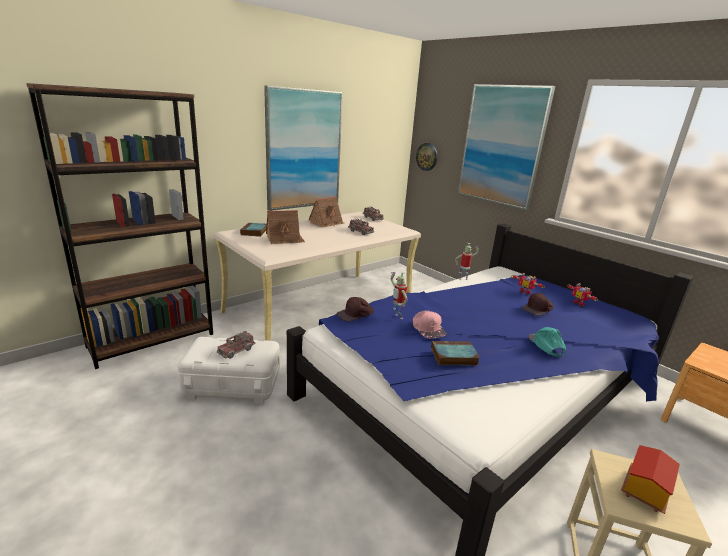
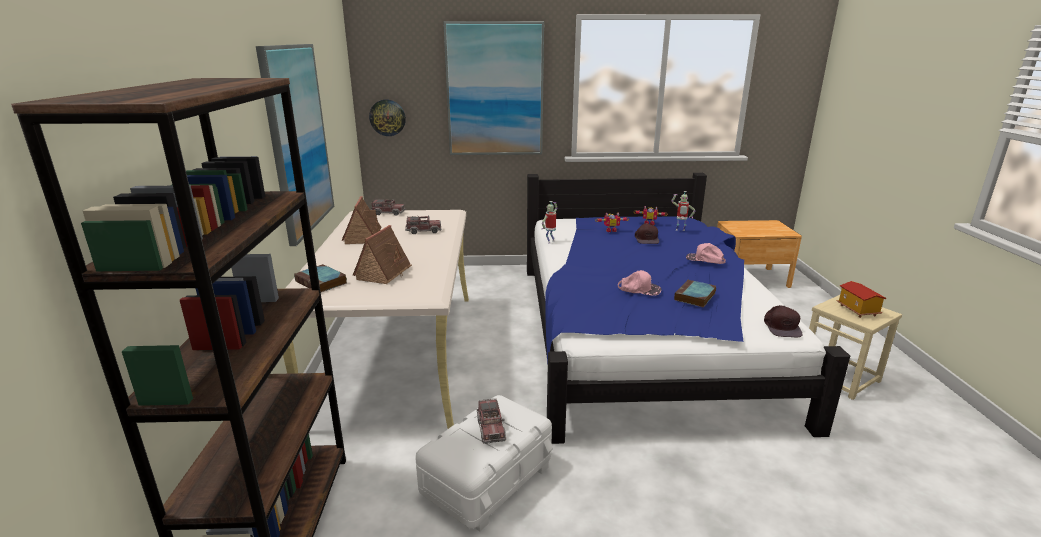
camera: 50 degrees left, 0 degrees up
brown cap [336,297,374,321] -> brown cap moved to [764,305,803,337]
toy robot [391,272,408,319] -> toy robot moved to [671,191,695,231]
turquoise cap [528,327,566,357] -> pink cap [686,243,726,264]

